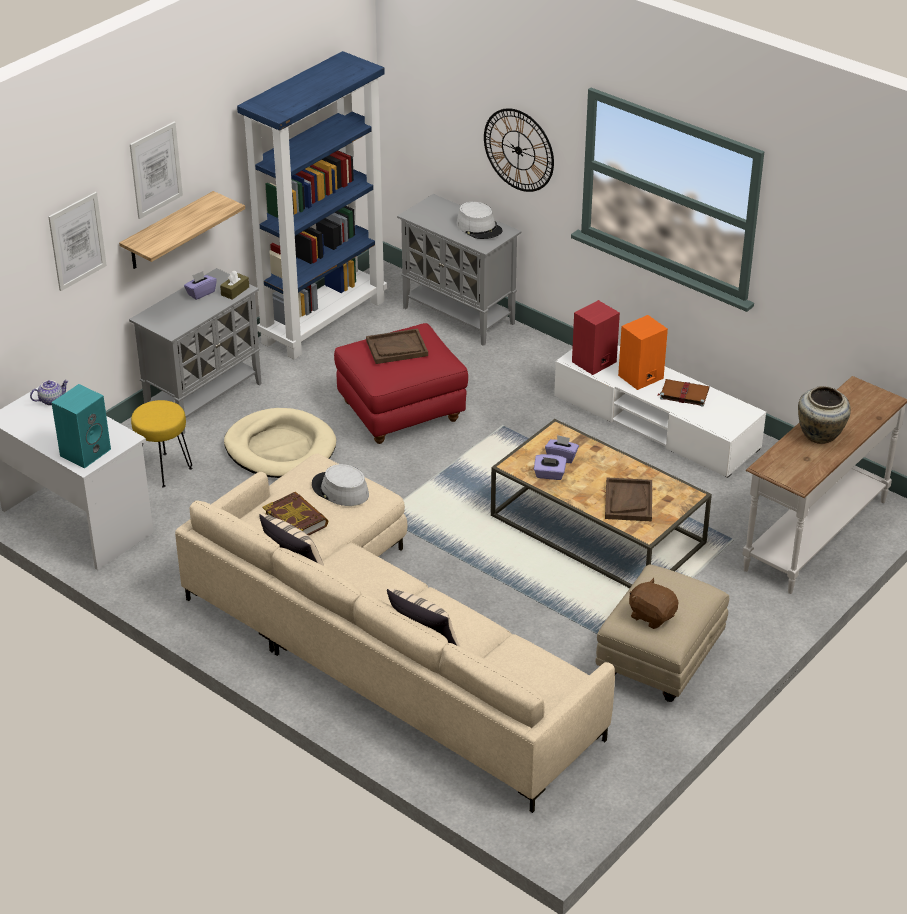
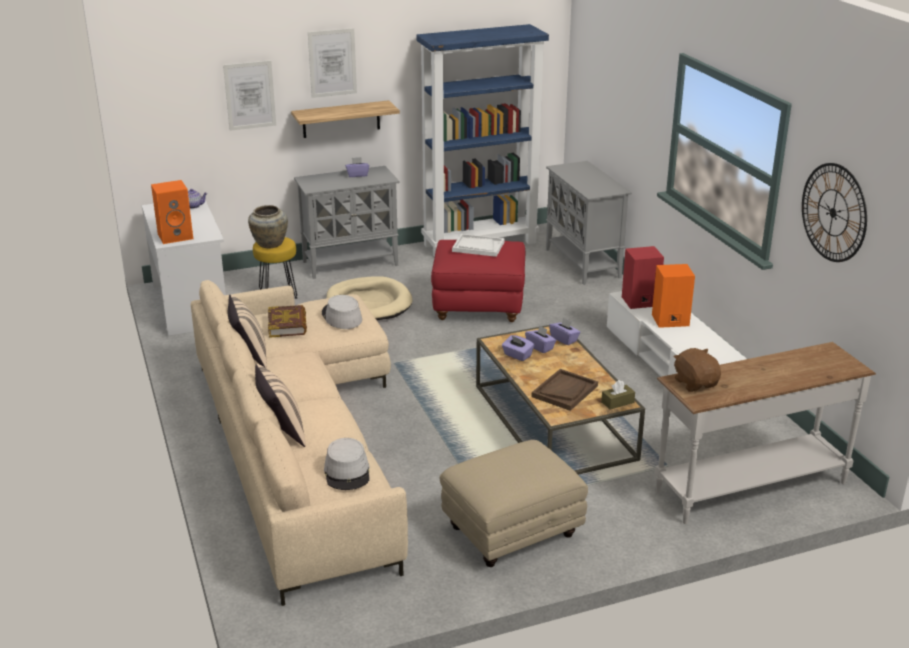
camera: 30 degrees right, 10 degrees down
turquoise speaker [51,384,111,469] -> orange speaker [151,180,193,244]
brown tissue box [220,271,249,300] -> brown tissue box moved to [601,380,635,410]
brown tray [366,328,428,364] -> white tray [452,234,505,257]
grey hat [456,202,503,239] -> grey hat moved to [324,438,370,490]
wall clock [484,108,554,192] -> wall clock moved to [802,163,867,262]
brown plush toy [629,578,678,629] -> brown plush toy moved to [674,348,721,392]
brown book [657,379,709,406] -> none
beige vase [798,386,851,444] -> beige vase moved to [248,205,288,248]
none -> purple tissue box [549,318,580,345]

